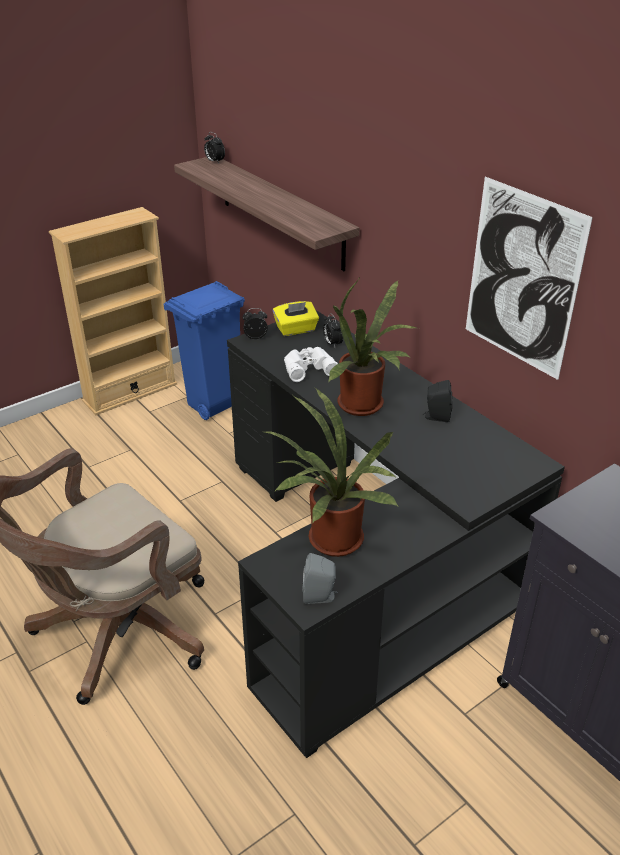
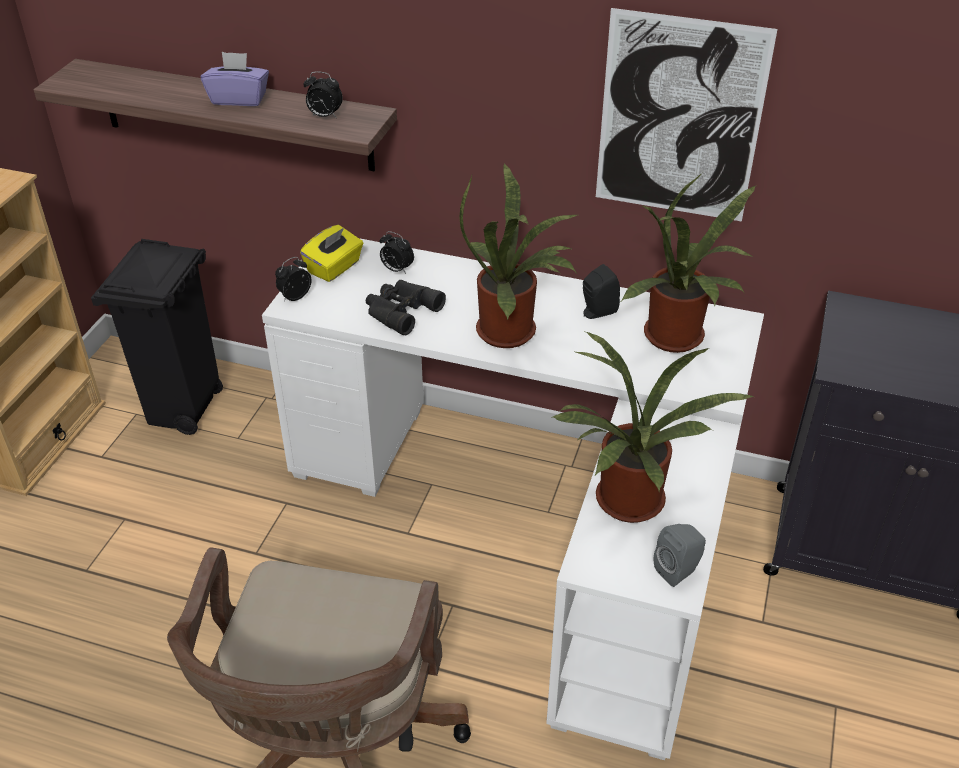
camera: 35 degrees left, 5 degrees up
blue trash can [164,281,245,420] -> black trash can [91,239,223,435]
alarm clock [204,132,225,163] -> alarm clock moved to [303,71,343,118]
black desk [227,310,565,758] -> white desk [262,238,764,760]
white binoculars [284,347,338,382] -> black binoculars [366,280,446,335]
none -> purple tissue box [201,52,269,106]
none -> potted plant [621,173,755,353]

